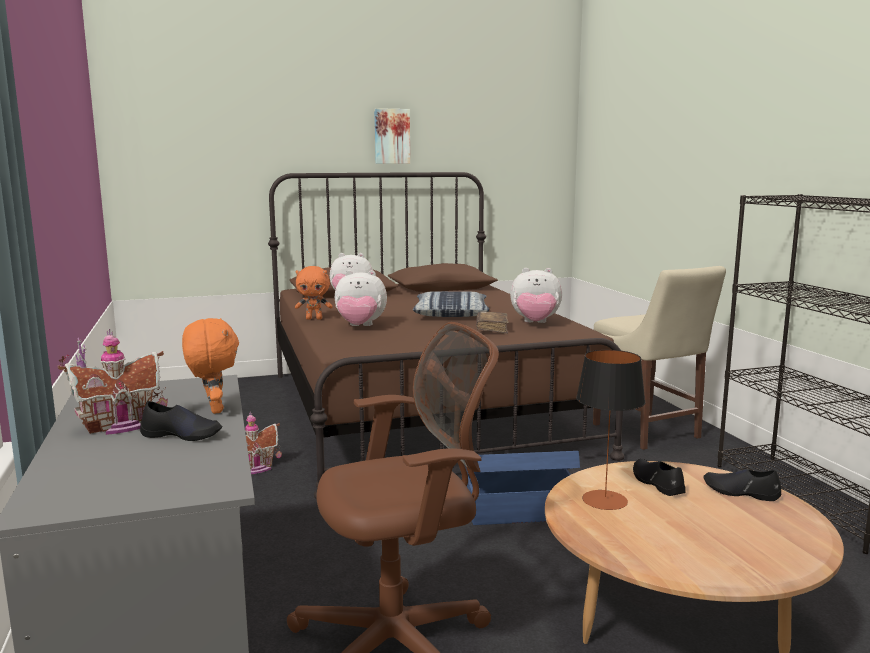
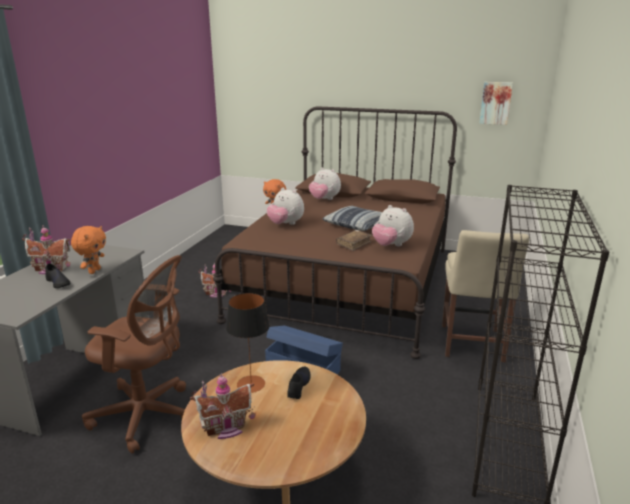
camera: 35 degrees right, 10 degrees up
picture [374,108,410,164] -> picture moved to [479,82,513,125]
black shoe [703,469,781,501] -> none
none -> toy house [190,374,256,439]

